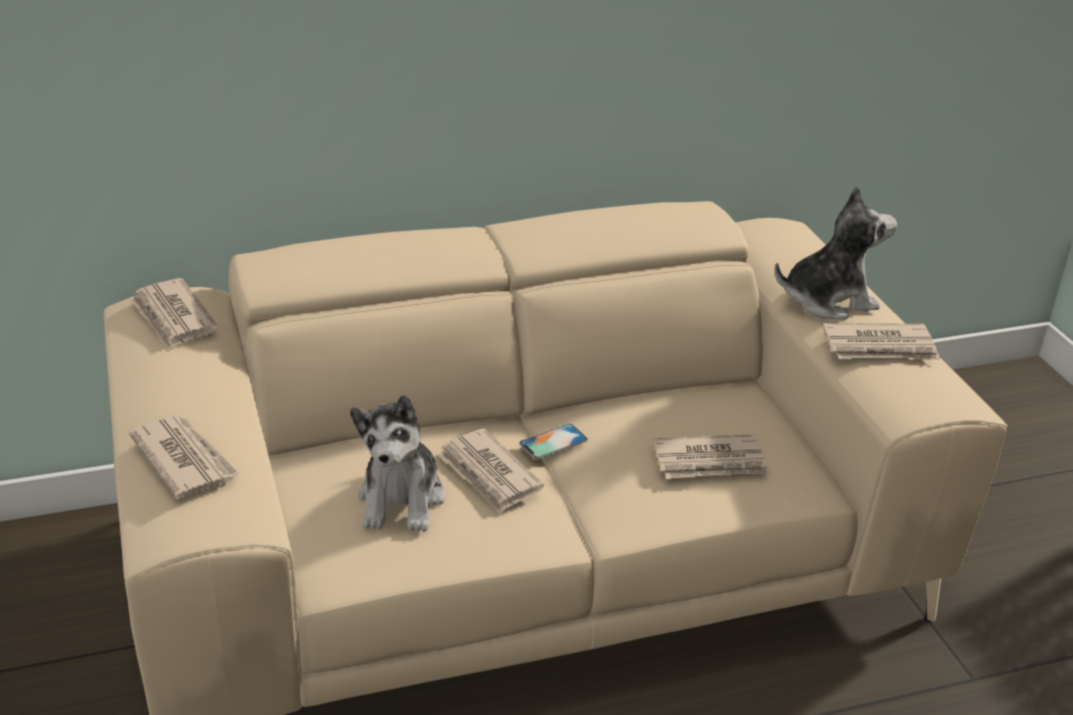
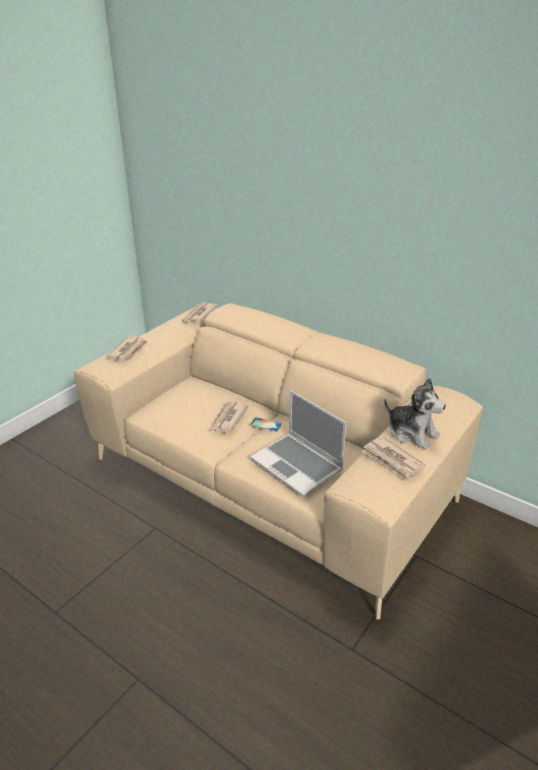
camera: 55 degrees right, 0 degrees up
plush toy [350,395,445,532] -> none
newspaper [652,434,770,479] -> laptop [250,390,347,497]

